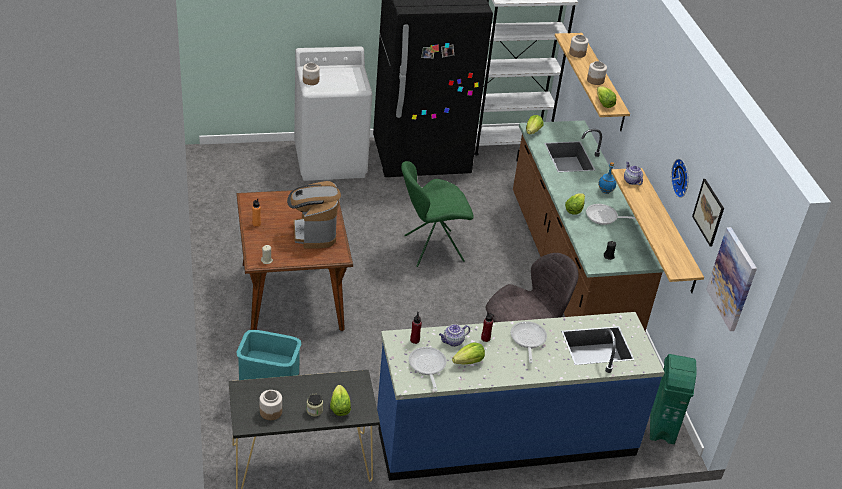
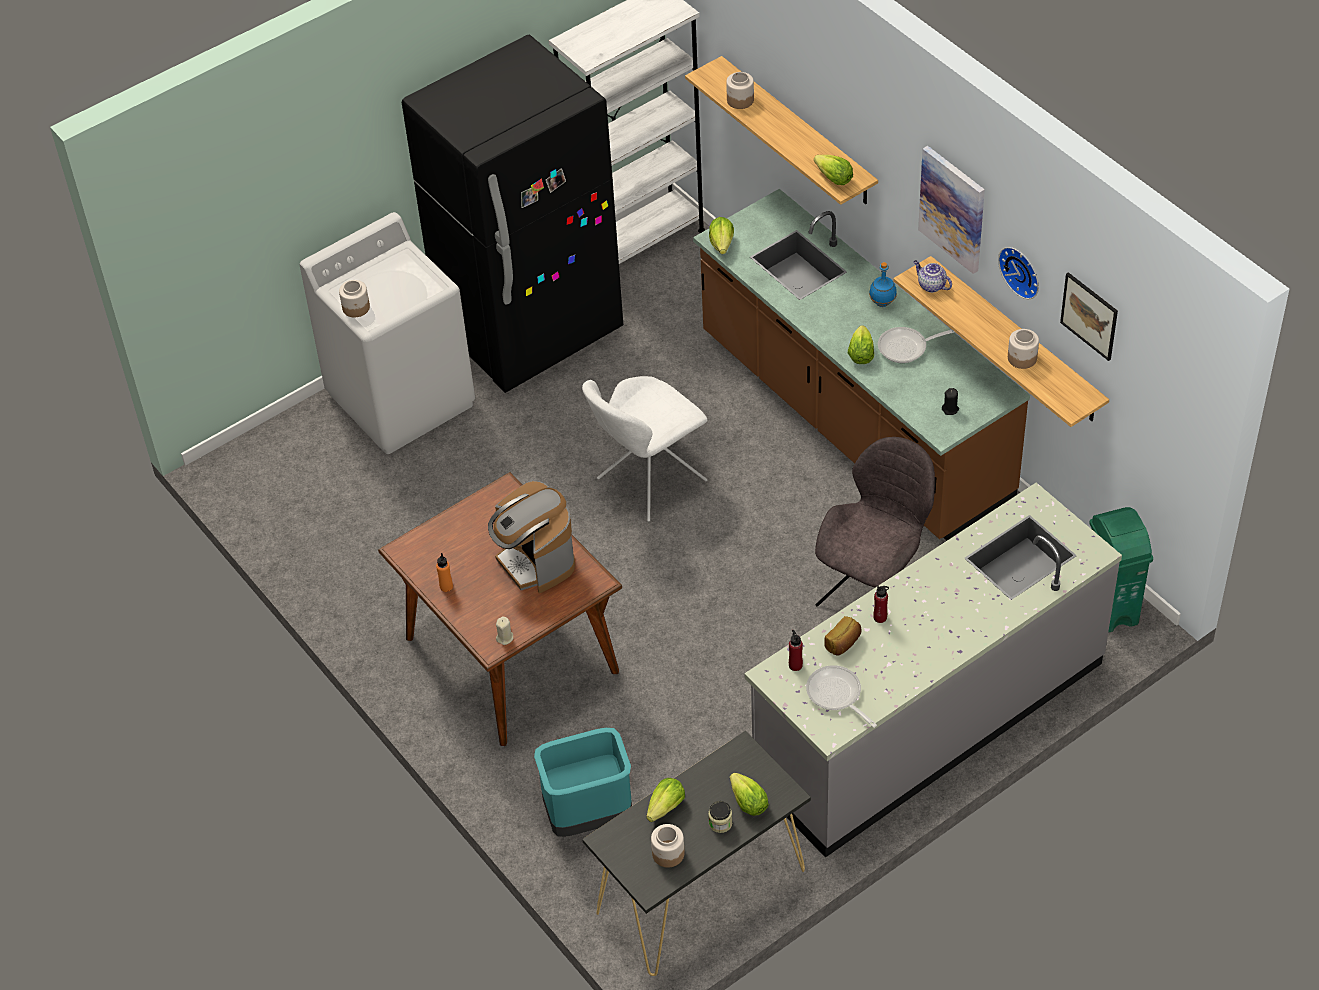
camera: 20 degrees left, 10 degrees up
blue counter [377,312,665,481] -> grey counter [744,482,1122,858]
green chair [401,161,474,267] -> white chair [582,376,707,522]
teapot [439,324,470,347] -> bread [824,616,862,656]
lettuce [452,342,485,365] -> lettuce moved to [646,778,685,822]
frying pan [511,321,547,363] -> none
jar [587,61,607,85] -> jar moved to [1008,329,1039,369]
picture [706,227,757,331] -> picture moved to [918,146,985,274]

